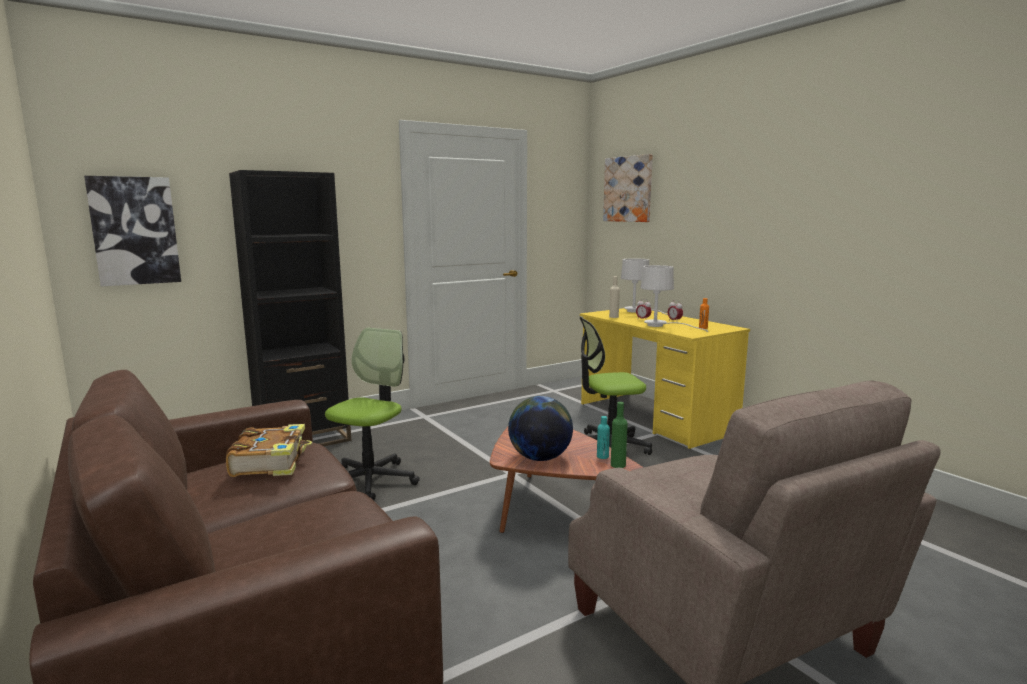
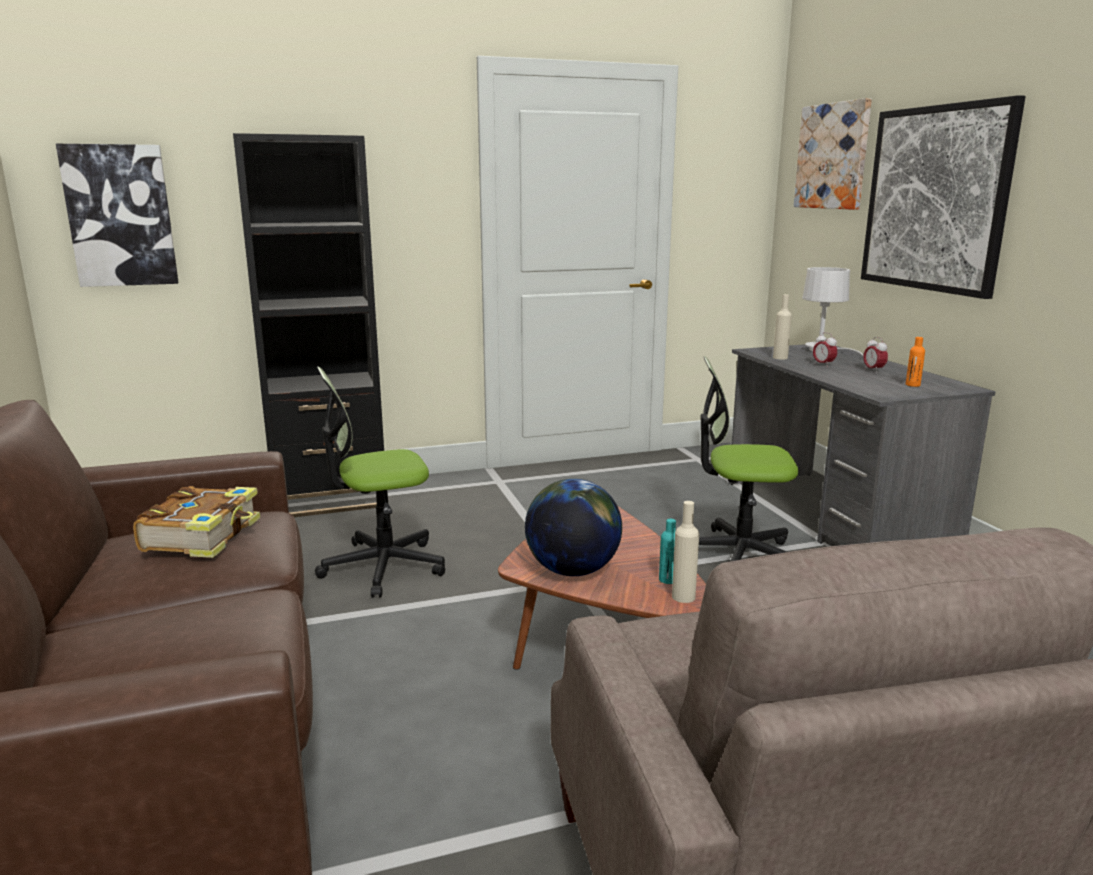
camera: 15 degrees right, 5 degrees up
office chair [325,328,420,501] -> office chair turned 150 degrees counterclockwise [315,366,445,598]
yellow desk [580,308,750,449] -> grey desk [729,344,996,546]
green bottle [611,402,628,468] -> beige bottle [672,501,699,603]
white table lamp [640,265,708,332] -> none
none -> picture [861,95,1026,299]

